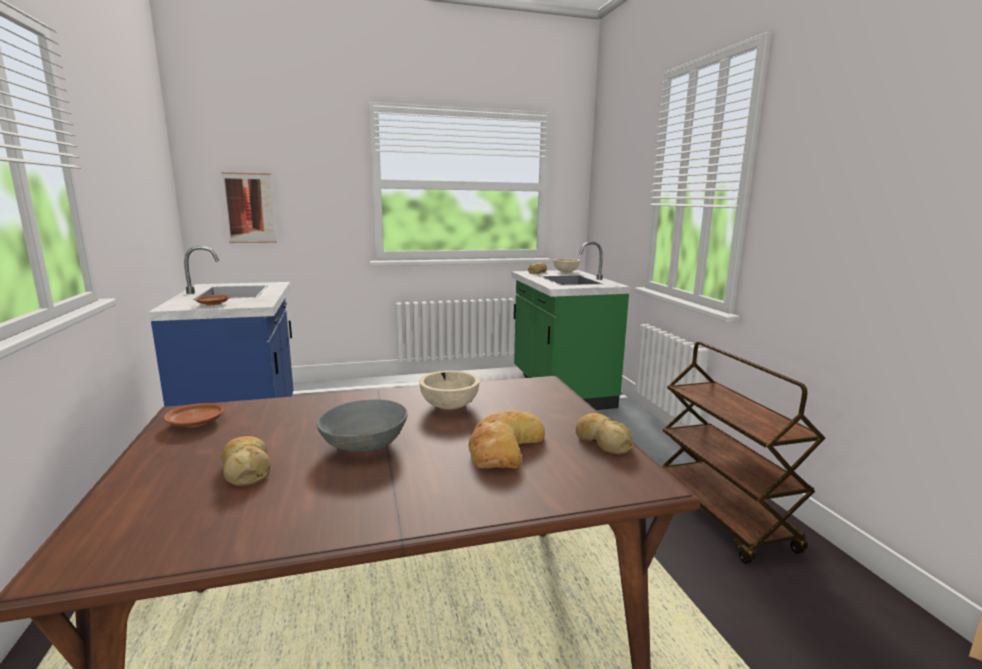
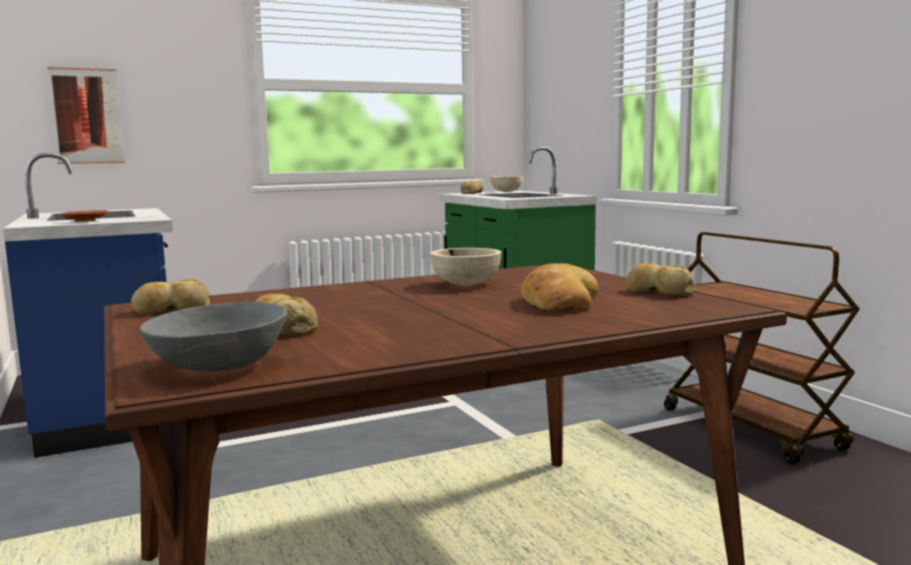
camera: 10 degrees left, 5 degrees down
brown plate [164,403,225,427] -> bread [131,278,210,315]
grey bowl [317,399,408,452] -> grey bowl moved to [140,302,287,371]

